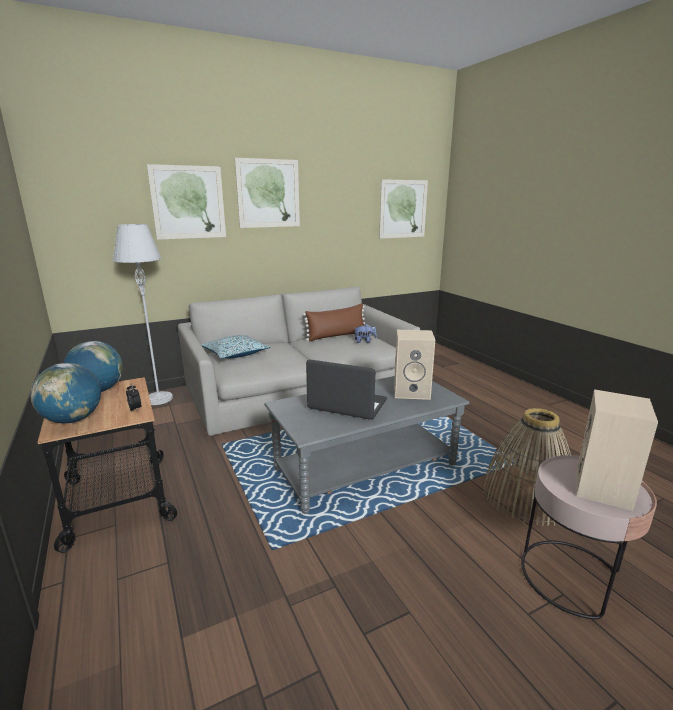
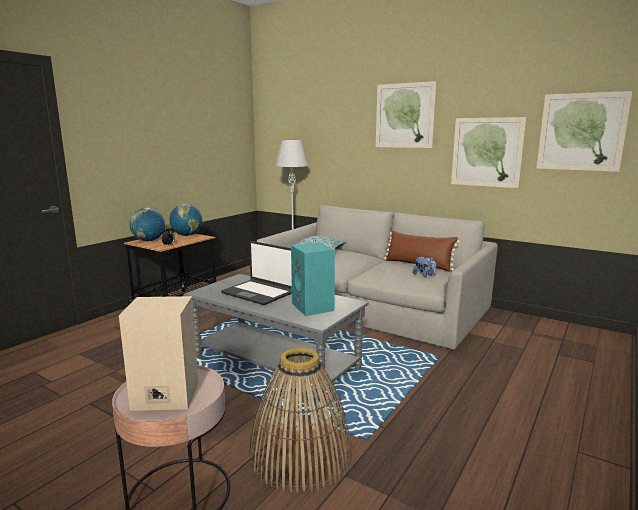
camera: 60 degrees right, 5 degrees down
picture [147,164,226,240] -> picture moved to [451,117,526,188]
laptop [306,359,387,420] -> laptop turned 135 degrees clockwise [221,241,292,305]
beige speaker [394,330,435,400] -> turquoise speaker [291,242,335,316]

